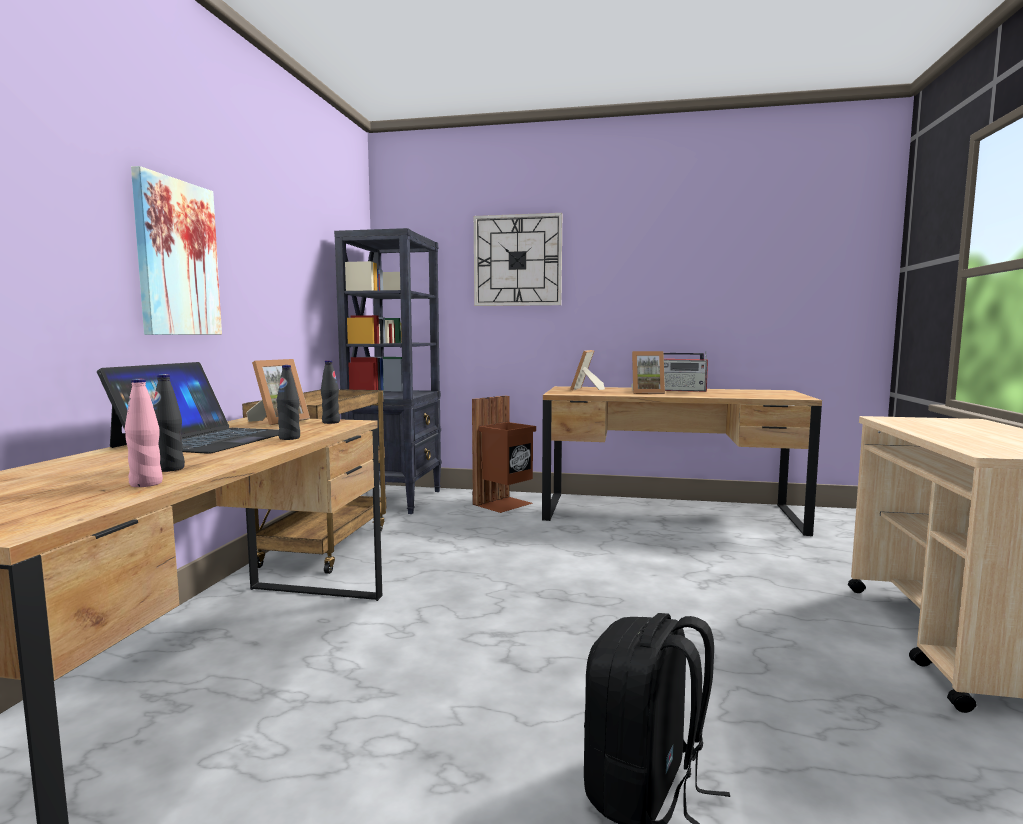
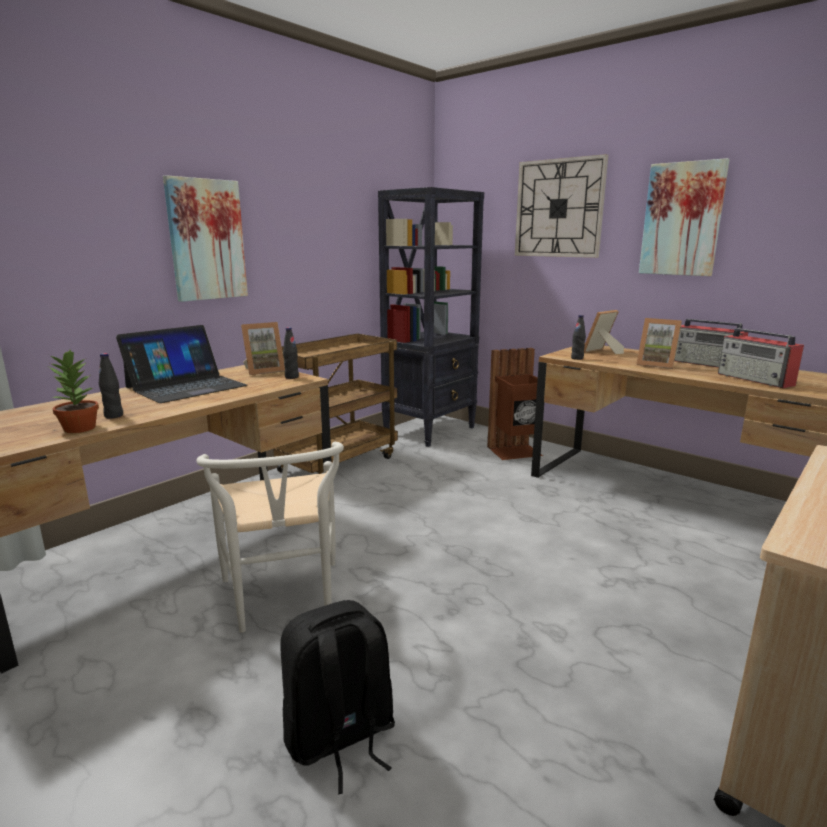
camera: 30 degrees right, 10 degrees up
pink bottle [125,379,163,487] -> potted plant [49,350,99,433]
black bottle [277,365,300,440] -> black bottle moved to [571,315,586,360]
none -> white chair [196,442,344,633]
none -> picture [639,158,730,276]
none -> radio [718,328,804,388]

